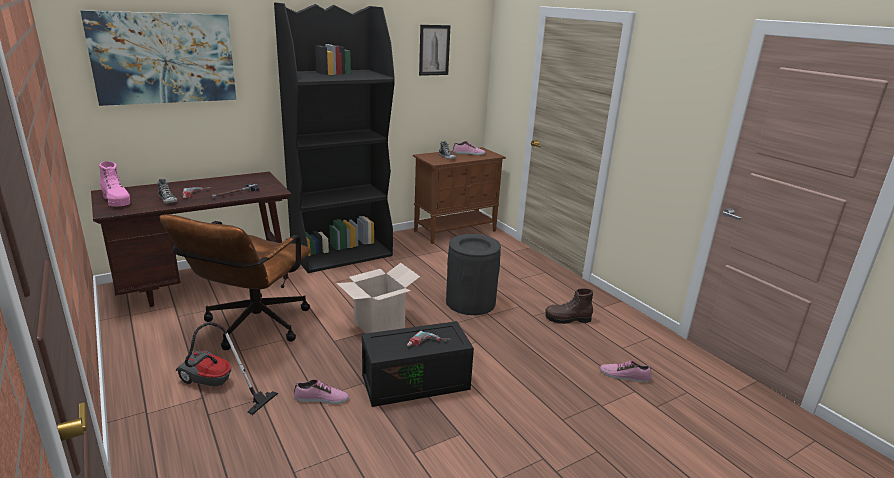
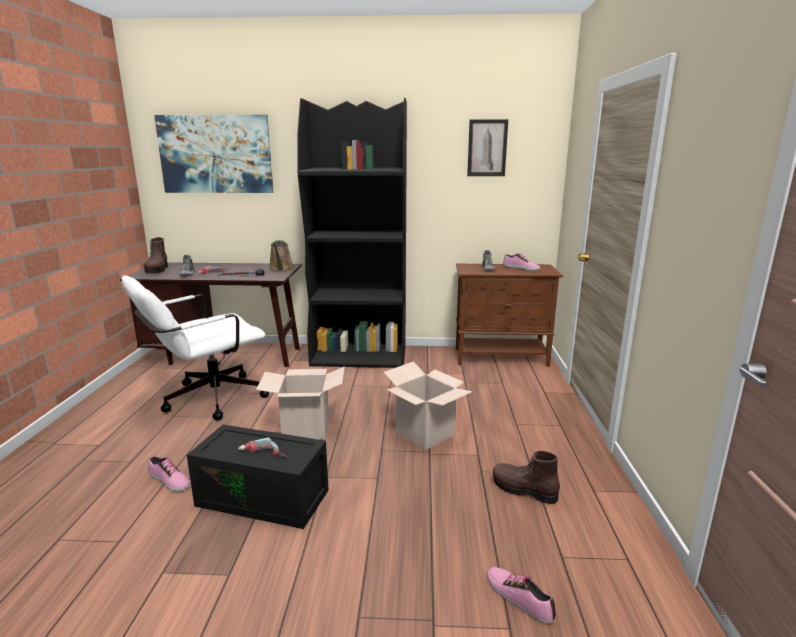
camera: 35 degrees right, 5 degrees down
pink boot [99,161,130,207] -> brown boot [144,237,168,273]
brown office chair [160,214,311,350] -> white office chair [122,276,269,421]
vacuum cleaner [176,322,278,415] -> none
black trash can [446,234,501,315] -> cardboard box [384,362,472,450]
none -> brown watering can [269,240,294,272]

